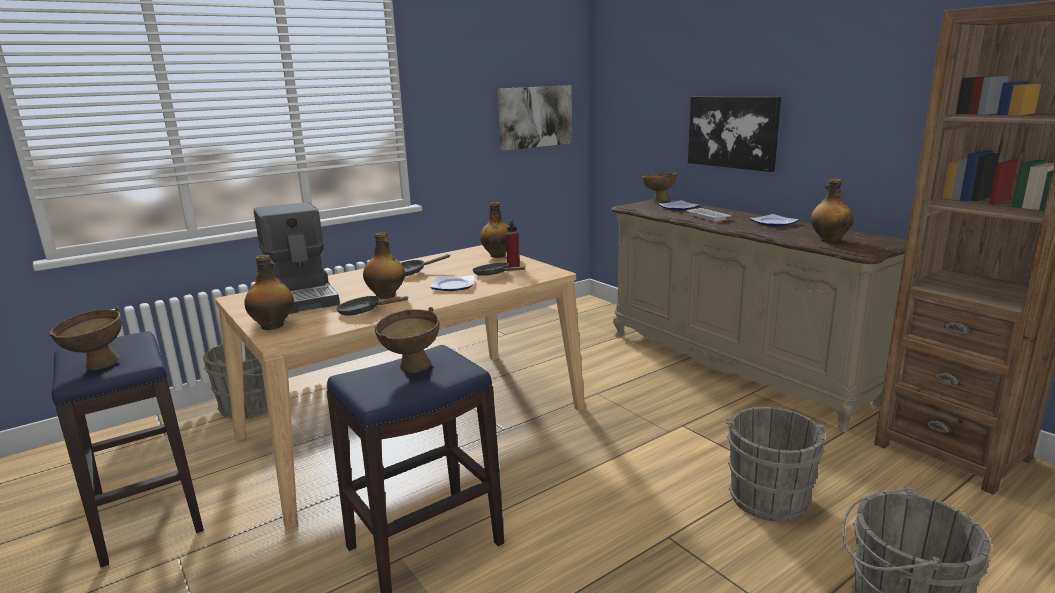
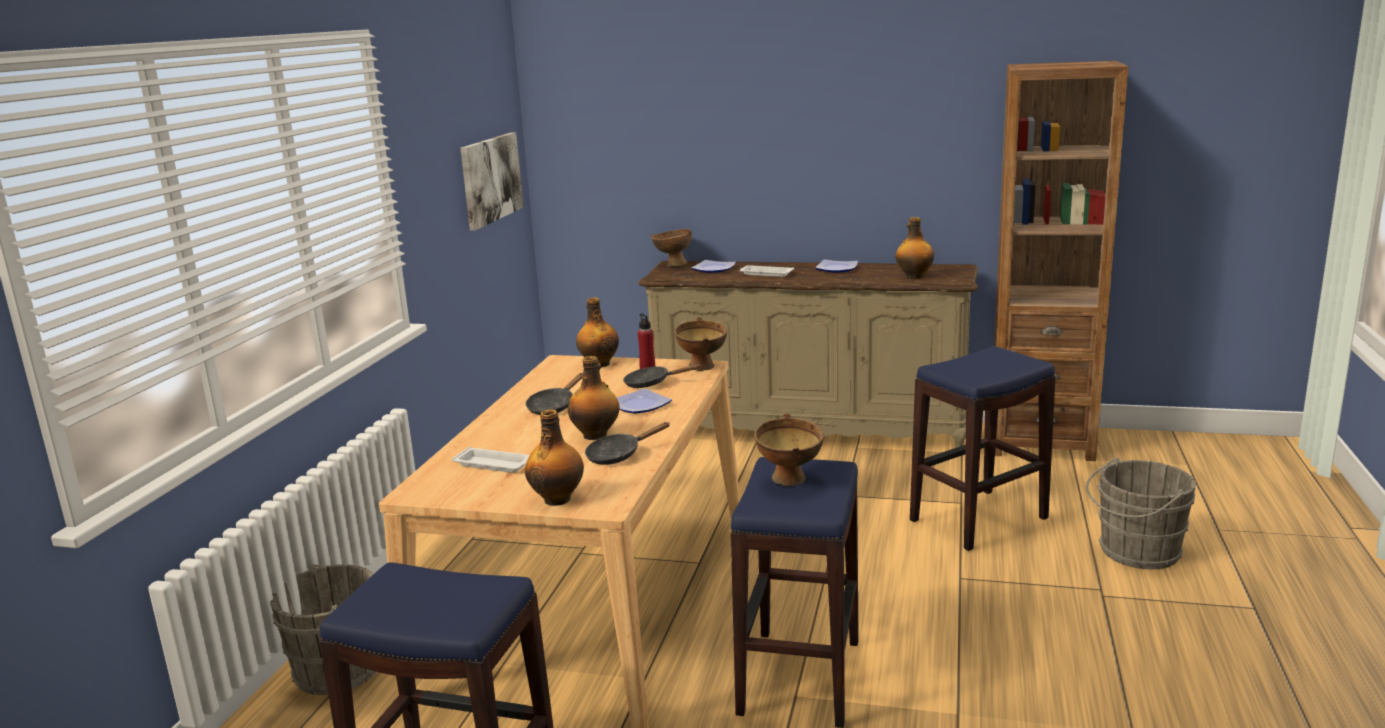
camera: 40 degrees left, 0 degrees up
brown bowl [49,307,122,370] -> brown bowl moved to [674,317,727,371]
coffee machine [254,202,340,314] -> white tray [452,447,530,473]
picture [688,96,781,172] -> none
grey bucket [724,407,826,522] -> stool [910,346,1056,551]

